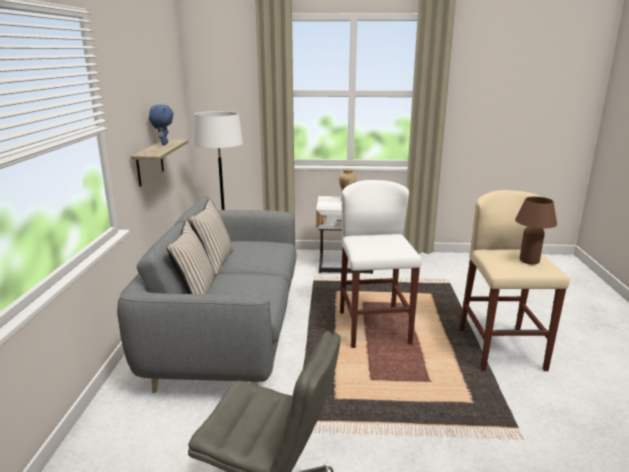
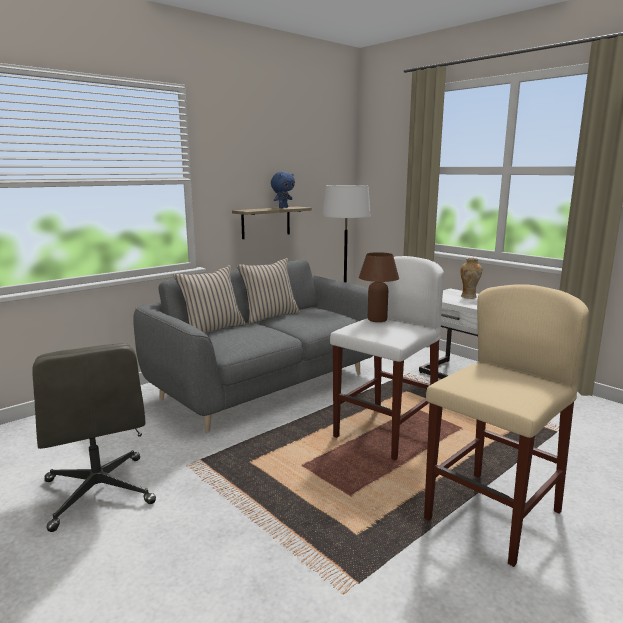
camera: 45 degrees right, 5 degrees down
brown table lamp [515,197,557,264] -> brown table lamp moved to [359,252,399,322]

